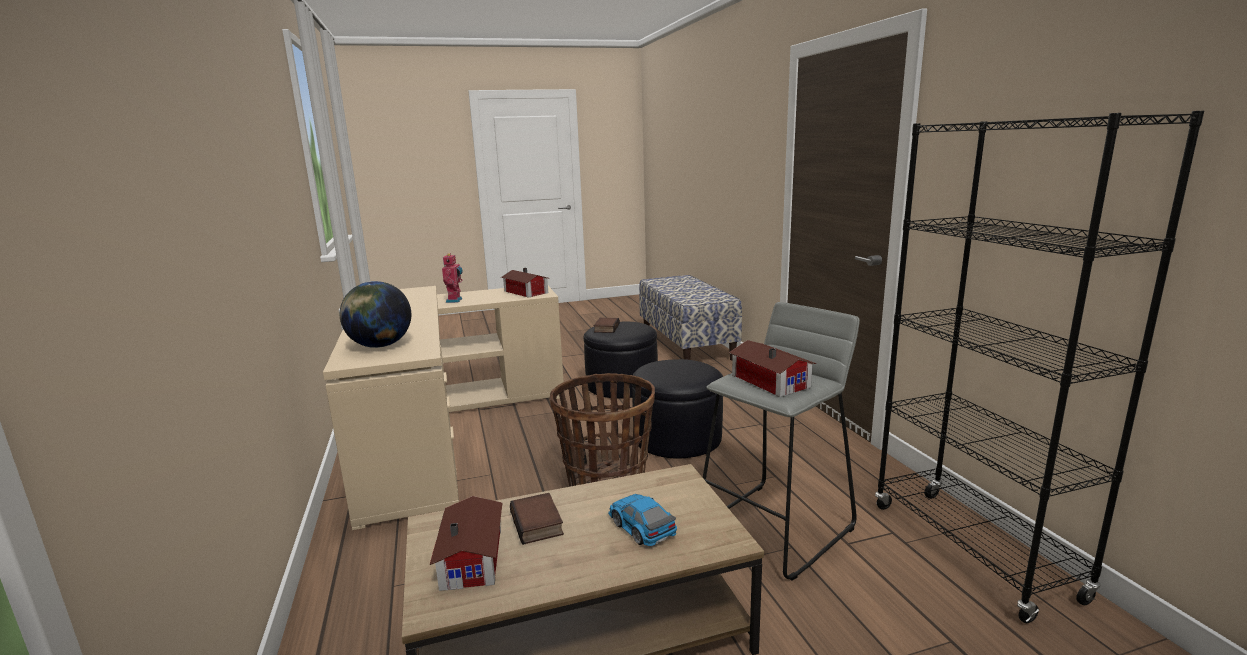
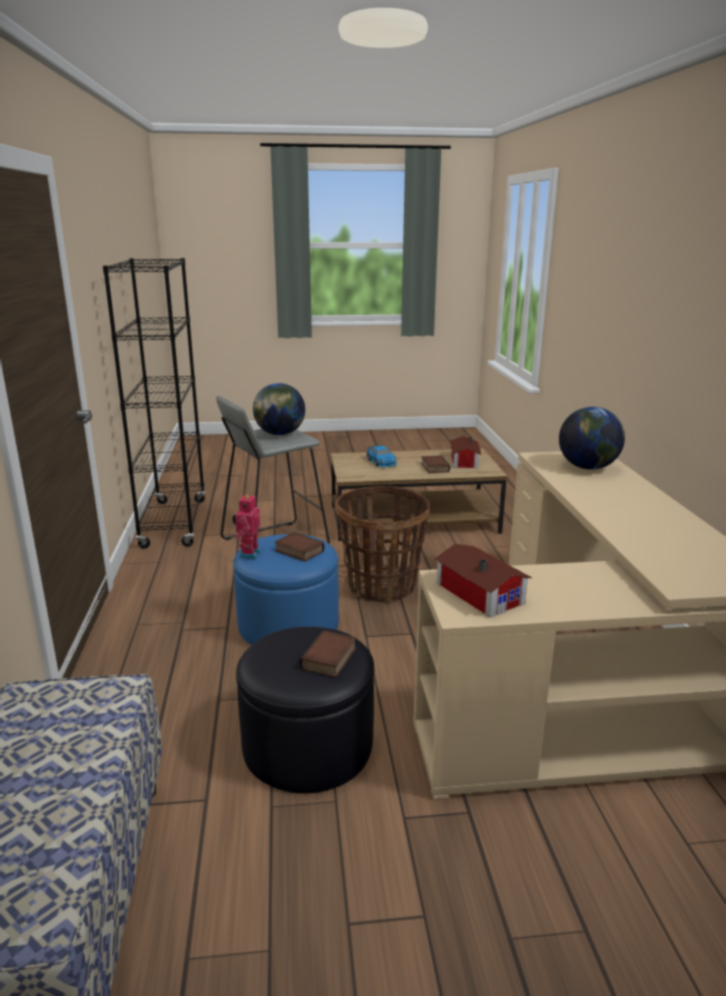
camera: 170 degrees left, 5 degrees up
toy robot [442,253,463,303] -> toy robot moved to [233,493,262,559]
black ottoman [632,359,723,459] -> blue ottoman [233,534,339,645]
toy house [729,340,816,397] -> globe [253,383,305,435]
none -> book [275,532,324,562]

